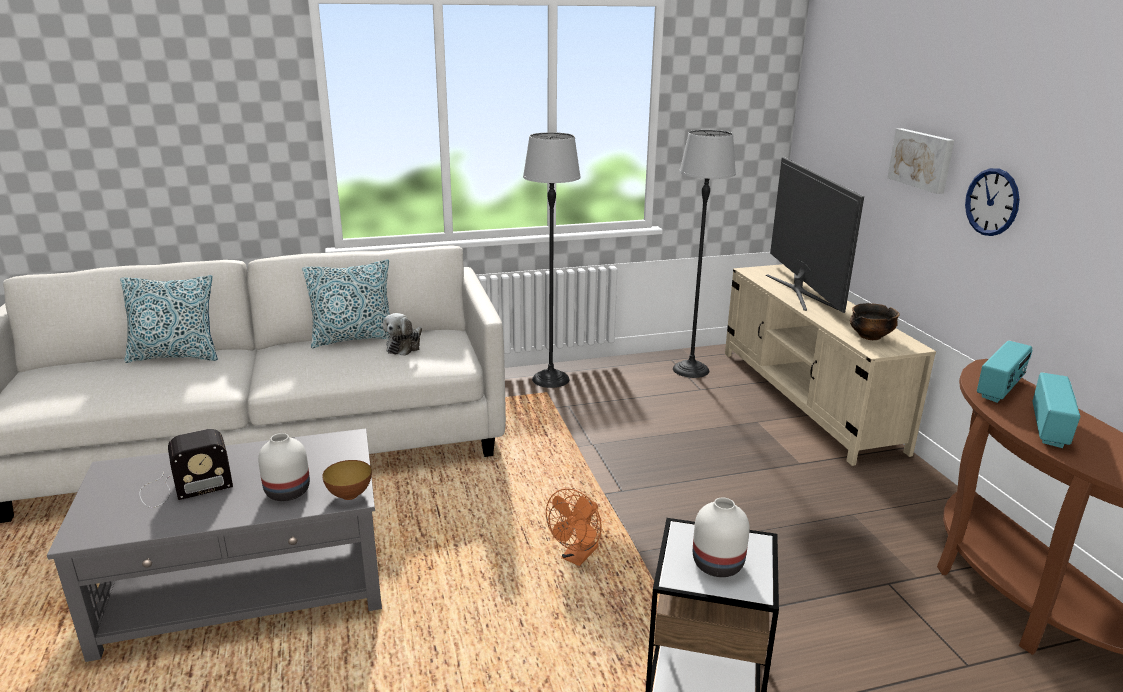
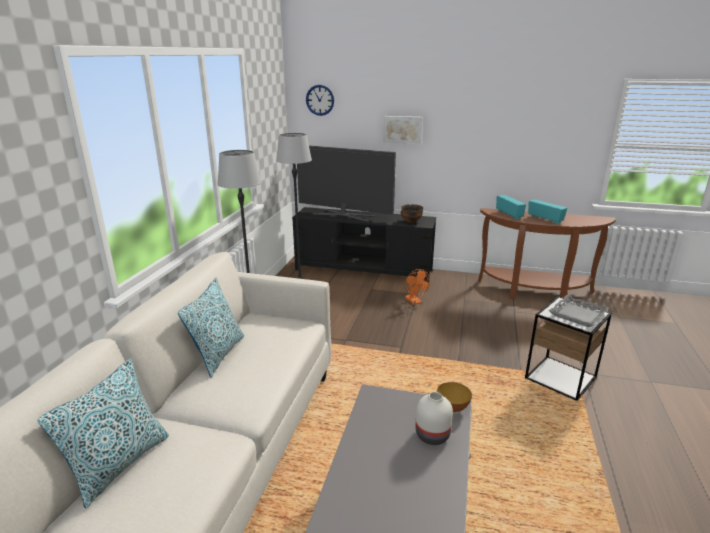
camera: 60 degrees left, 0 degrees up
radio [139,429,233,508] -> none
plush toy [383,313,422,356] -> none
orange fan [546,488,602,566] -> orange fan moved to [405,269,430,305]
white vase [693,497,750,577] -> grey tray [549,295,609,327]
beige tv stand [725,264,936,466] -> black tv stand [292,207,436,282]
wall clock [965,168,1020,236] -> wall clock moved to [306,85,334,116]

